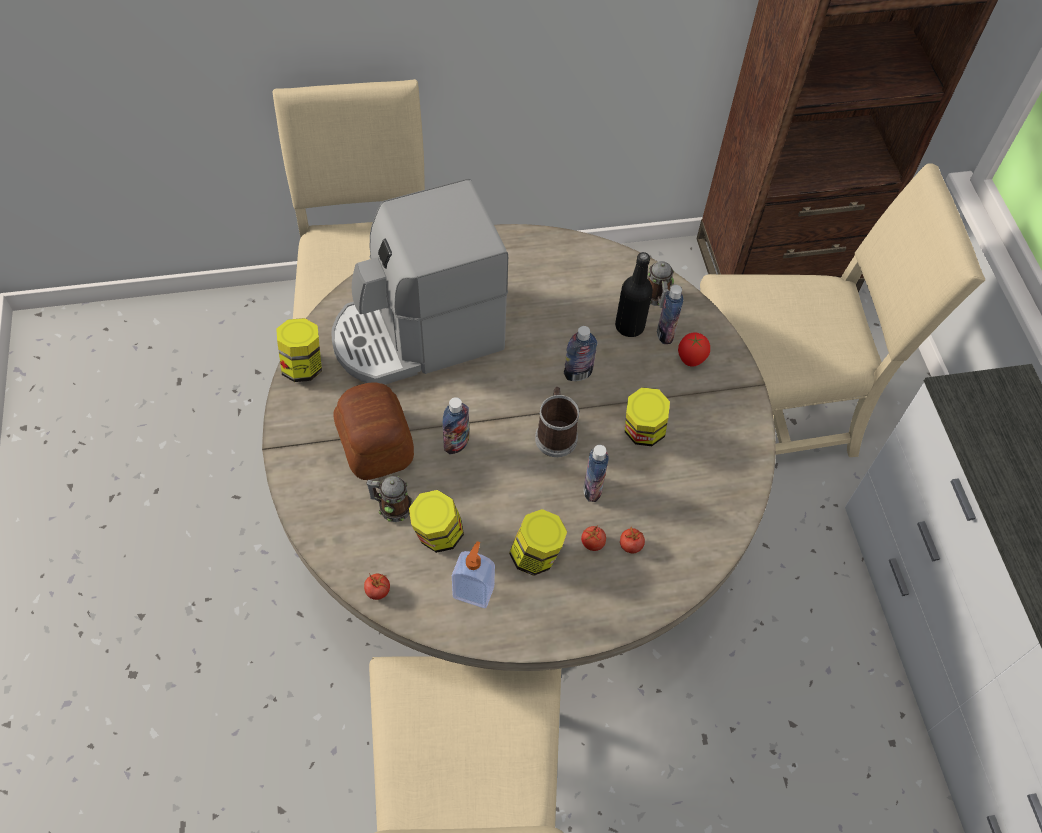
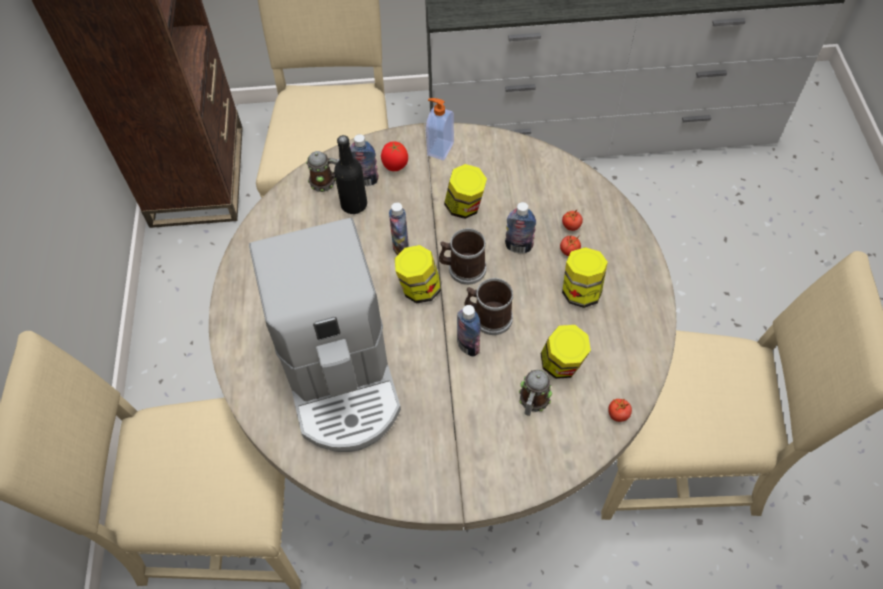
camera: 80 degrees left, 0 degrees up
jar [276,318,322,382] -> jar moved to [395,245,441,303]
bread [334,383,414,480] -> none
soap dispenser [452,541,495,608] -> soap dispenser moved to [426,98,454,160]
none -> mug [465,278,513,335]

